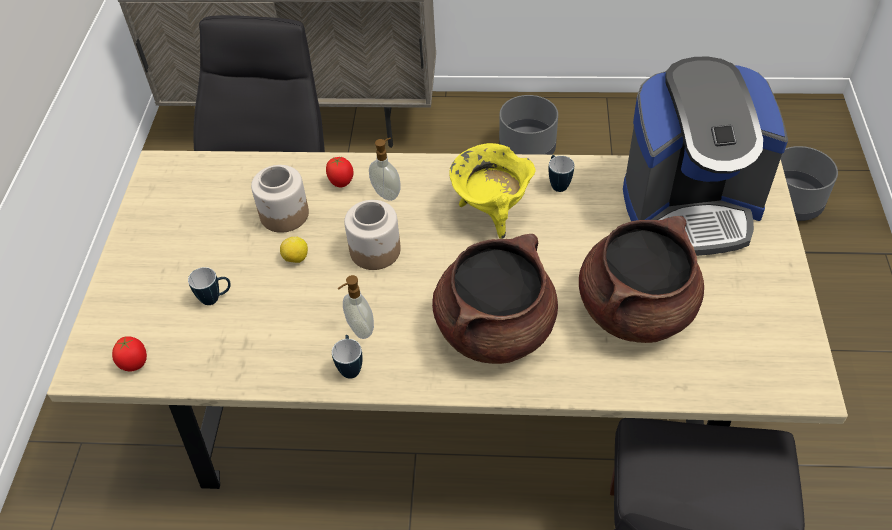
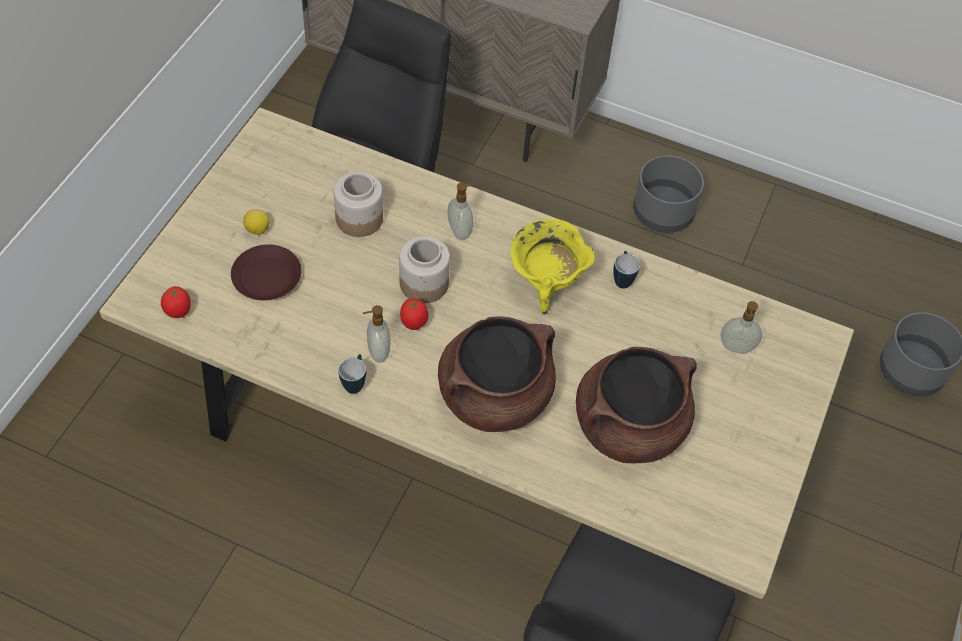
camera: 15 degrees right, 5 degrees up
mug [188,267,231,305] -> brown plate [231,244,302,301]
lemon [280,236,308,263] -> lemon moved to [243,209,270,235]
tomato [326,157,354,188] -> tomato moved to [400,298,429,330]
coffee machine [623,57,788,256] -> soap dispenser [721,301,762,354]

